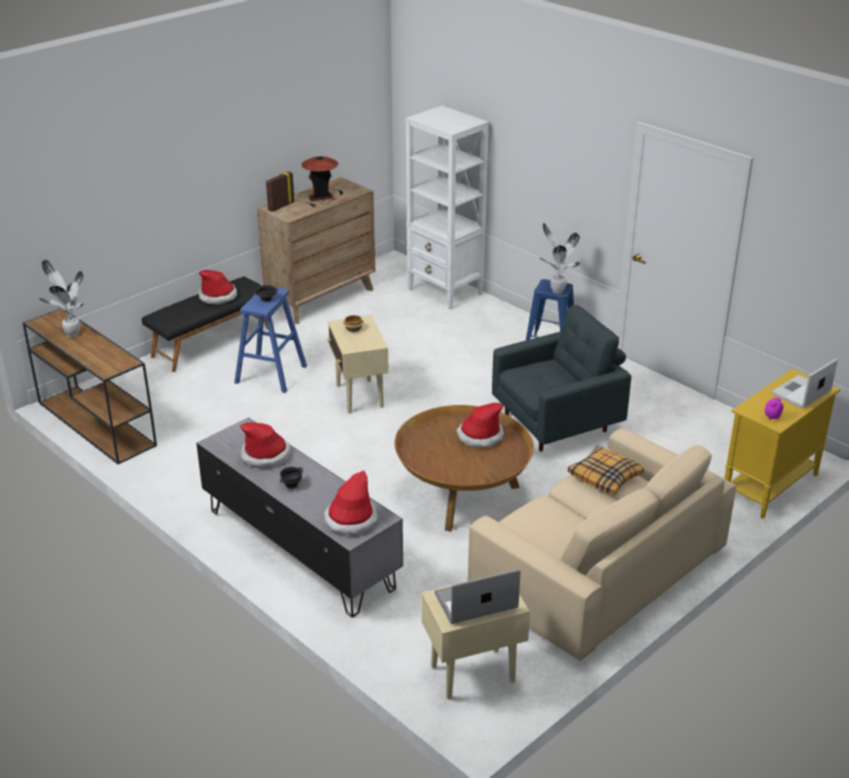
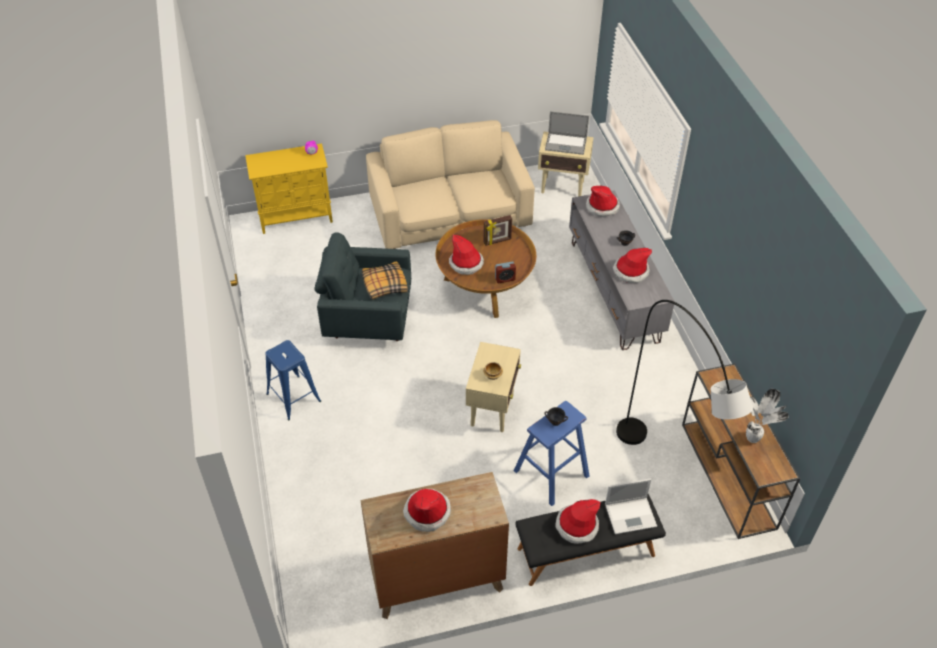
camera: 150 degrees left, 15 degrees up
picture frame [266,172,294,212] -> picture frame moved to [484,215,512,246]
table lamp [297,156,343,207] -> hat [403,489,451,532]
white bookcase [405,106,489,310] -> none
potted plant [538,223,580,294] -> none
pillow [568,446,644,495] -> pillow moved to [362,261,408,300]
laptop [771,358,838,408] -> laptop moved to [605,478,657,534]
none -> alarm clock [495,261,516,283]
none -> grey floor lamp [616,300,753,445]

